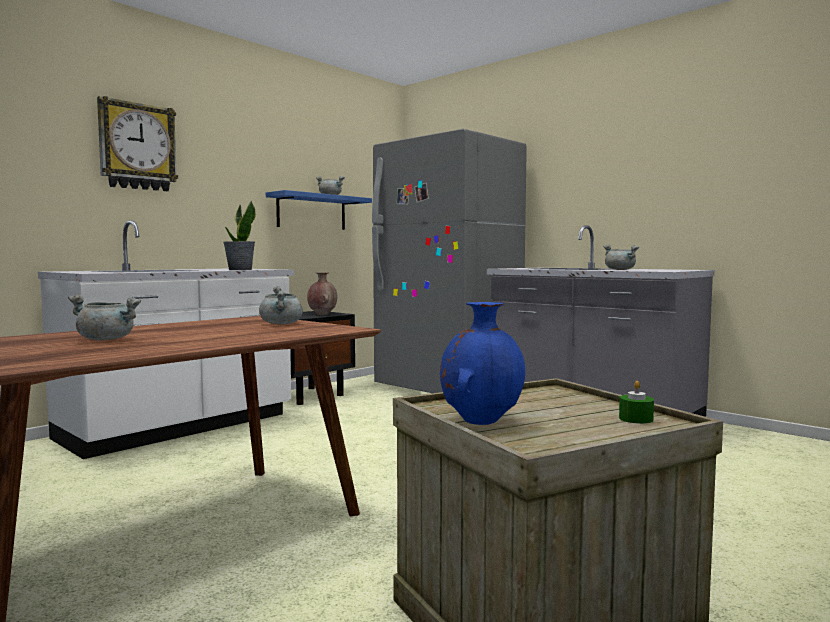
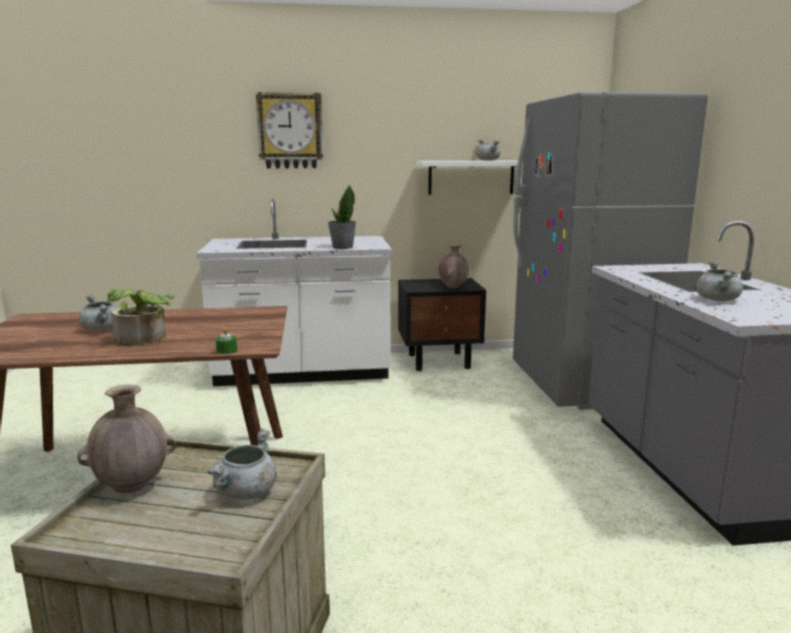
camera: 40 degrees right, 10 degrees up
grey cooking pot [259,286,303,324] -> grey cooking pot moved to [207,428,276,500]
blue shelf [266,190,372,230] -> white shelf [417,161,523,195]
blue vase [440,302,525,425] -> brown vase [77,385,176,493]
green candle [619,381,654,424] -> green candle moved to [216,328,237,354]
none -> potted plant [107,288,175,346]

